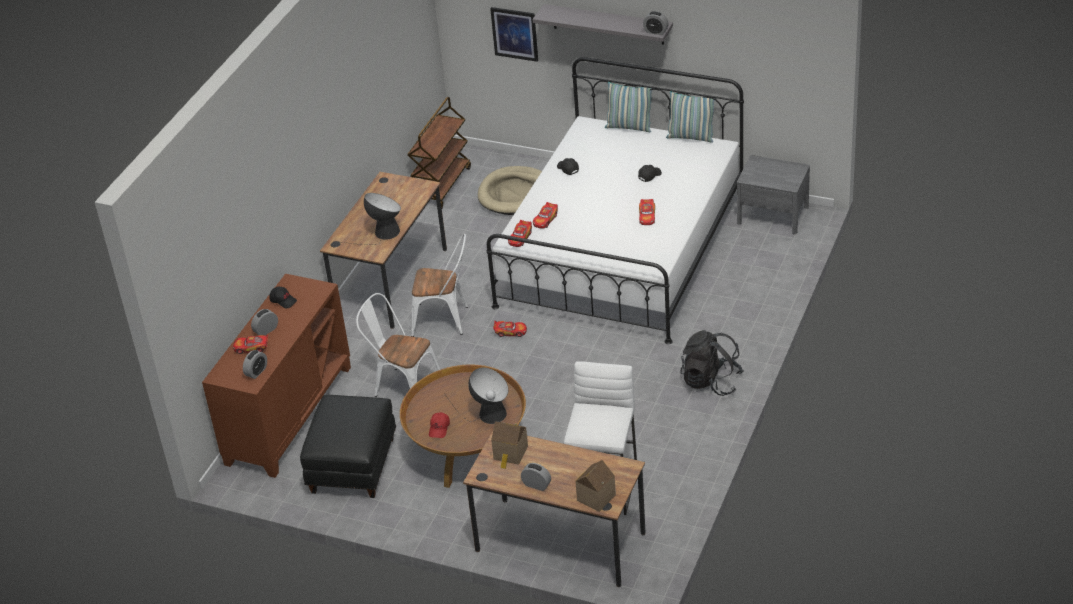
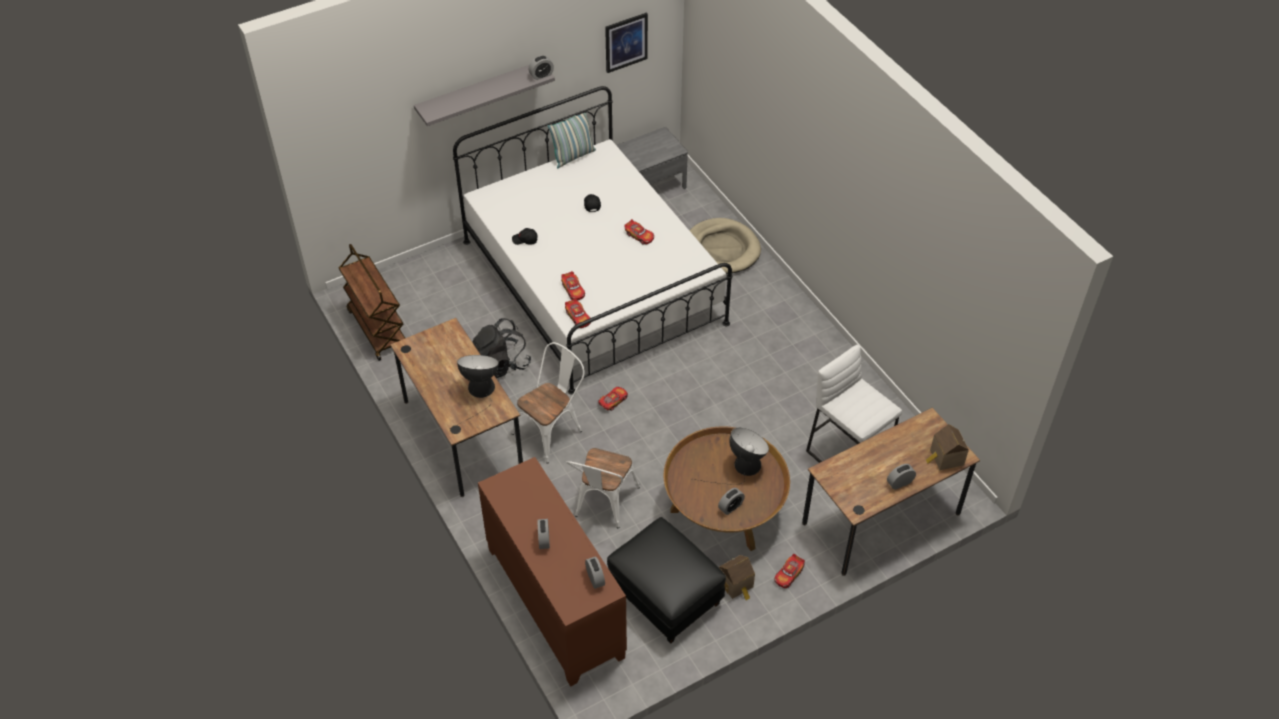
camera: 55 degrees left, 10 degrees up
toy car [233,334,268,354] -> toy car moved to [774,554,805,588]
black cap [269,286,297,308] -> none
white chair [356,293,440,397] -> white chair turned 45 degrees counterclockwise [566,448,640,528]
red cap [429,412,450,438] -> alarm clock [718,488,745,515]
beige dog bed [478,166,542,215] -> beige dog bed moved to [689,218,761,274]
picture [490,7,538,62] -> picture moved to [605,13,648,73]
toy house [491,421,528,469] -> toy house moved to [719,555,755,600]
pillow [605,82,652,132] -> none
black backpack [680,330,744,396] -> black backpack moved to [472,318,531,378]

